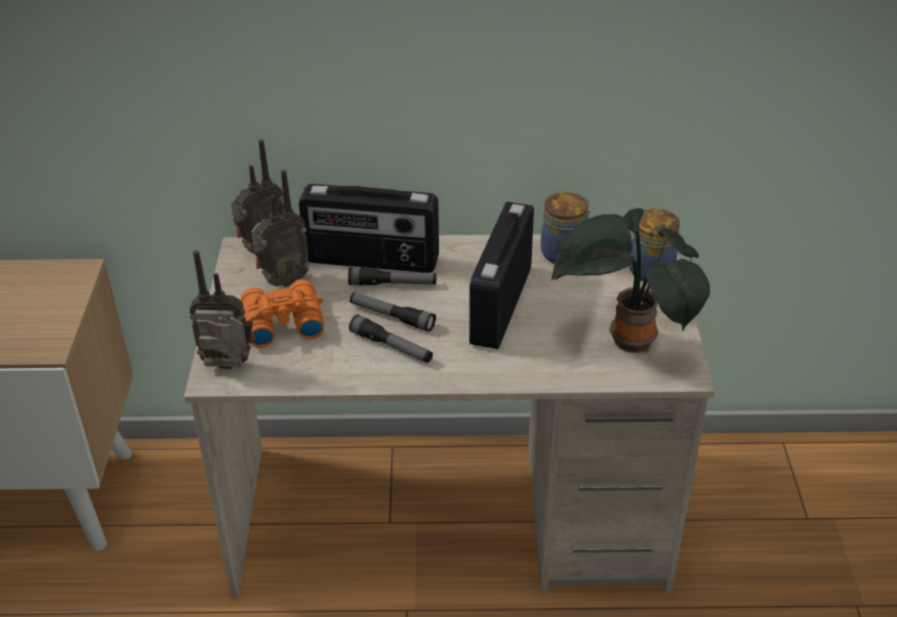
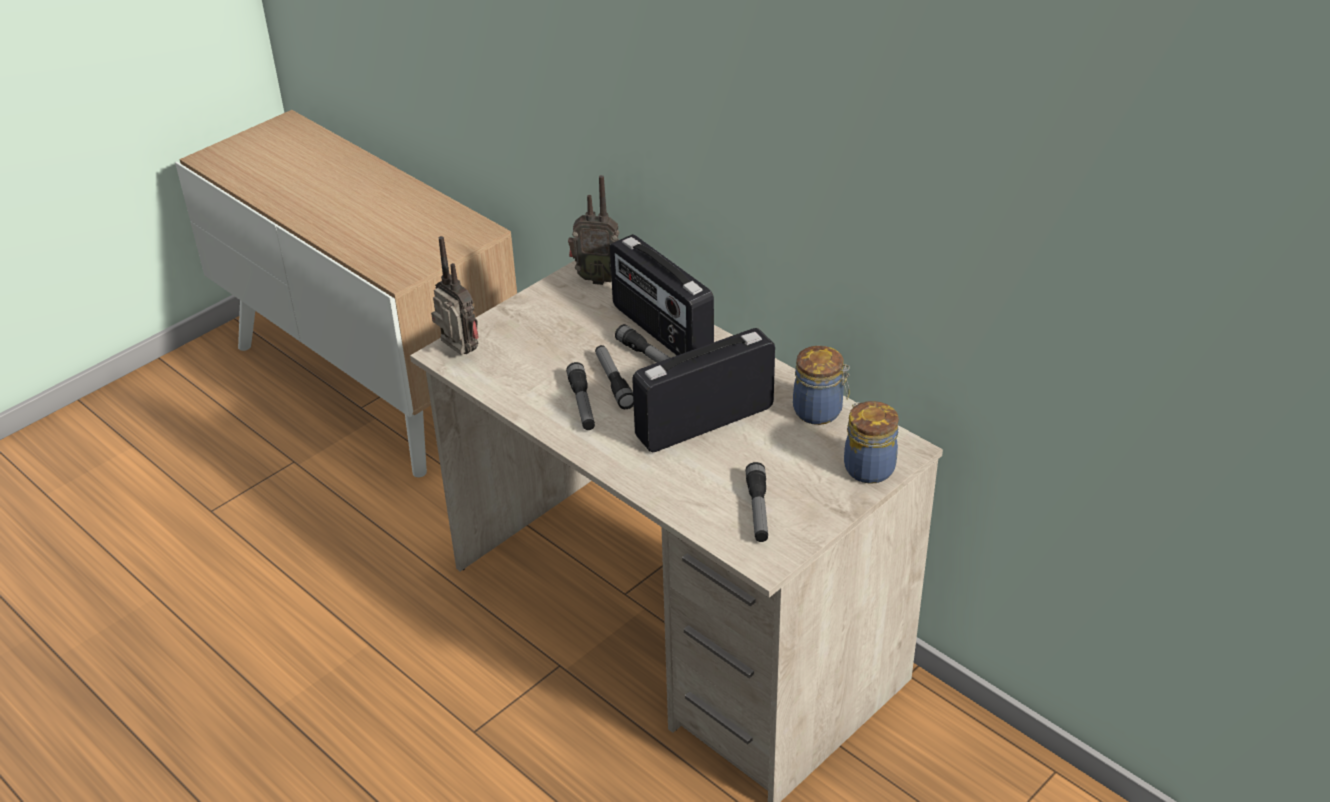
camera: 45 degrees right, 0 degrees up
orange binoculars [241,280,324,348] -> none
radio [251,169,310,287] -> none
potted plant [549,208,710,353] -> flashlight [745,462,768,542]

